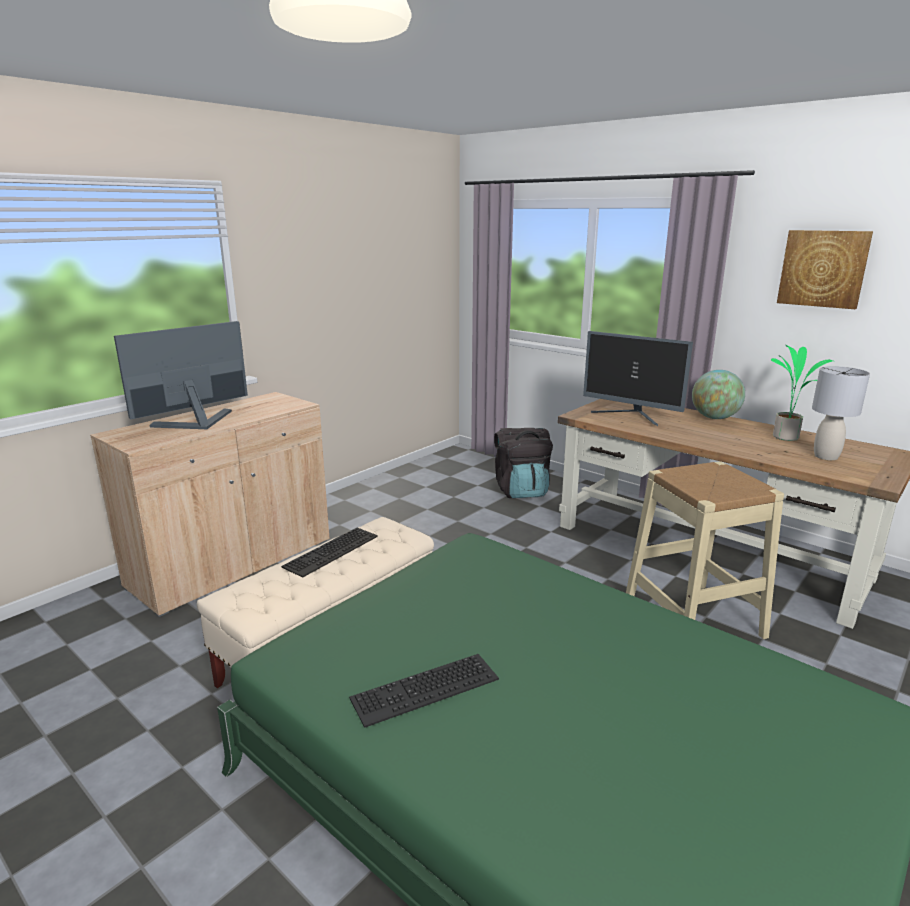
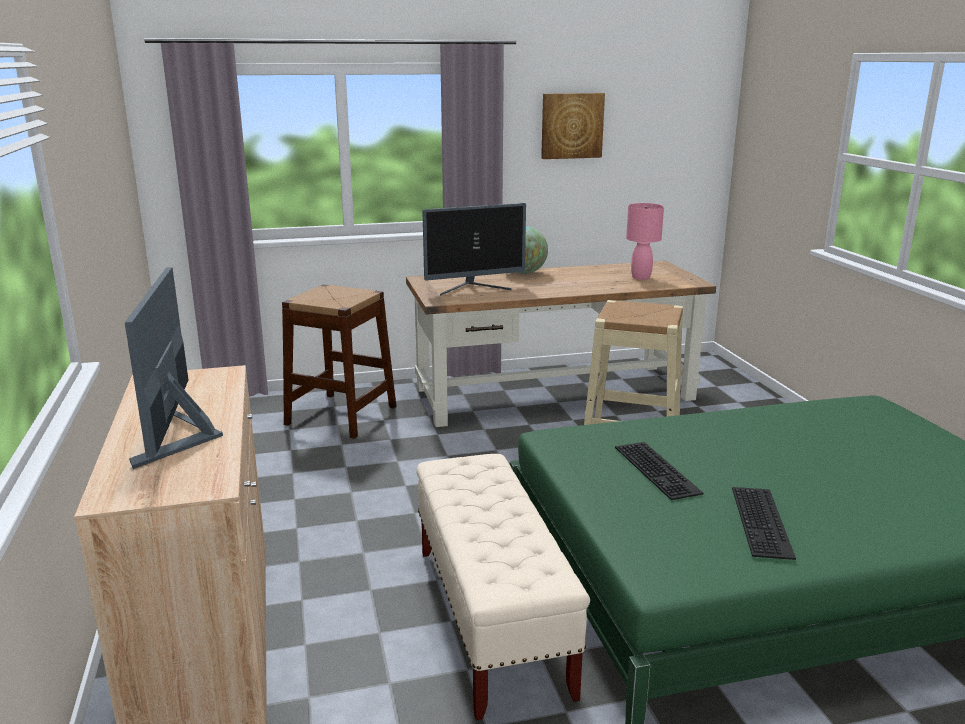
camera: 55 degrees left, 0 degrees up
keyboard [281,528,378,578] -> keyboard moved to [615,442,704,500]
black backpack [494,428,553,498] -> brown stool [282,284,397,439]
potted plant [771,344,833,441] -> none
grey table lamp [812,366,870,460] -> pink table lamp [626,203,664,280]

